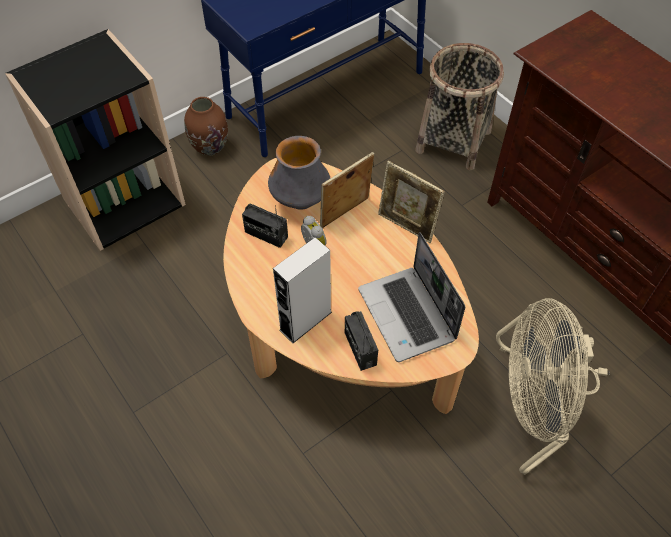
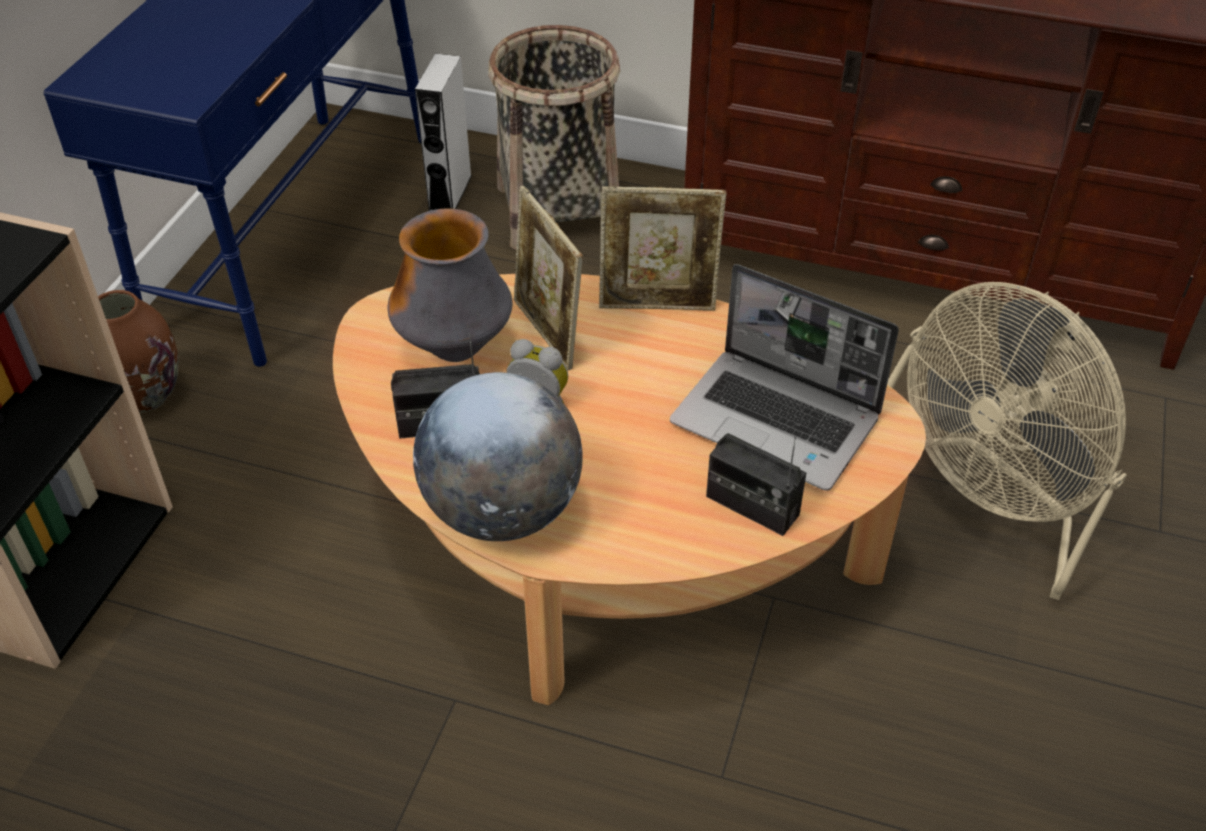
camera: 35 degrees left, 10 degrees down
grey speaker [273,237,332,343] -> grey speaker moved to [415,53,472,211]
picture frame [320,152,374,228] -> picture frame turned 45 degrees counterclockwise [513,186,583,371]
none -> globe [413,372,583,541]

